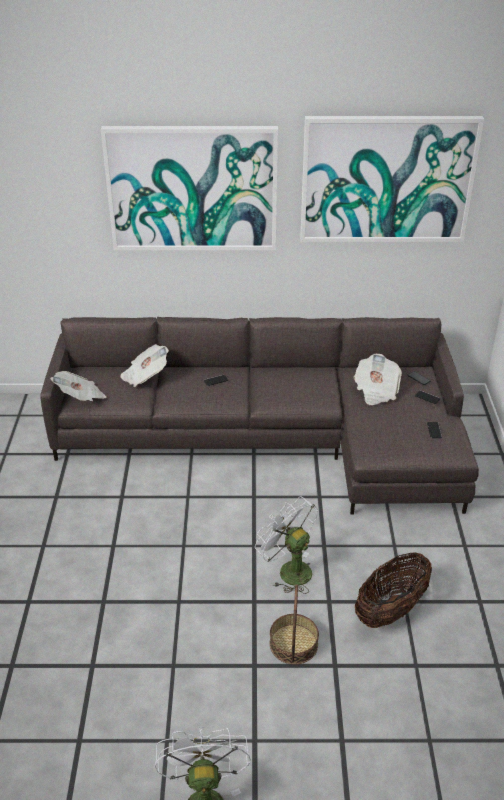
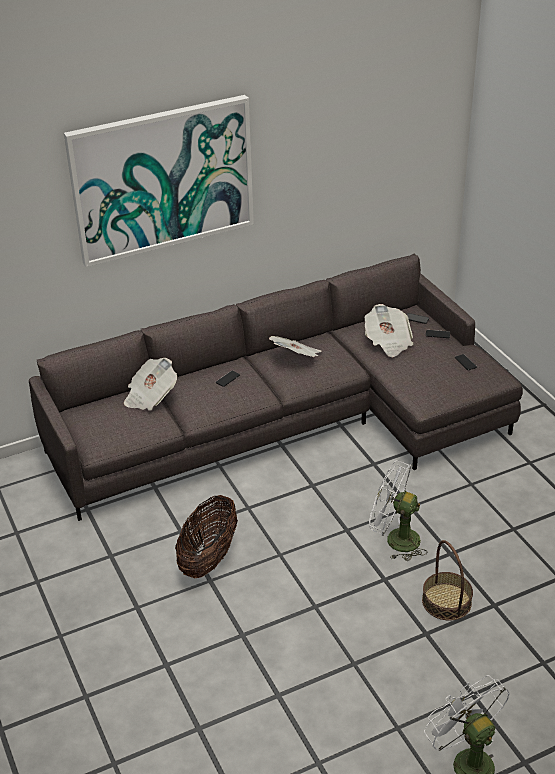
camera: 25 degrees left, 0 degrees up
newspaper [50,371,106,401] -> newspaper moved to [269,336,321,357]
picture [300,116,484,242] -> none
basket [355,553,432,628] -> basket moved to [175,495,238,578]

